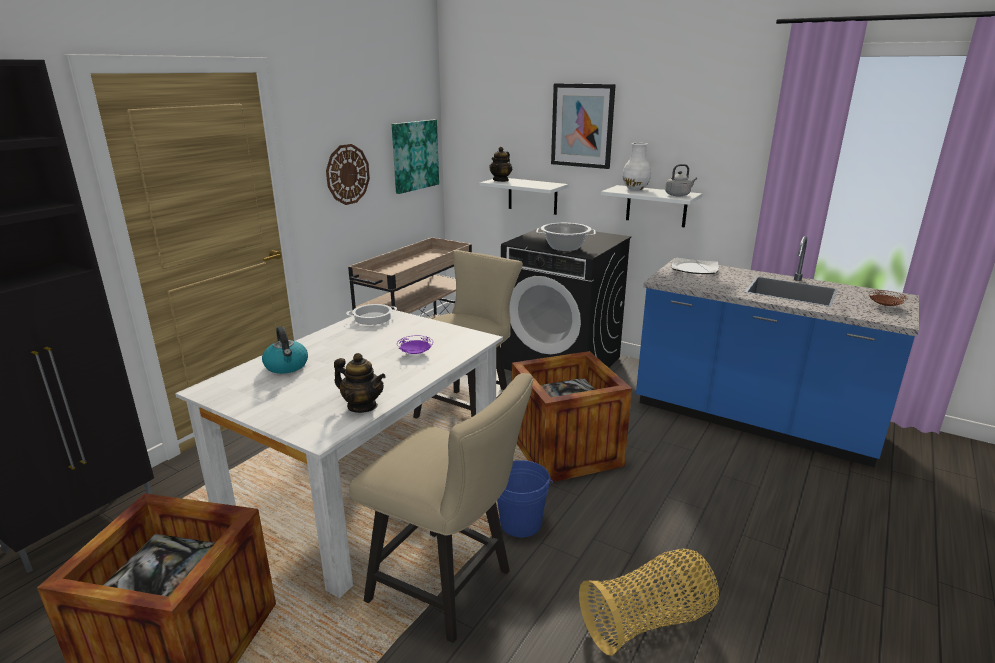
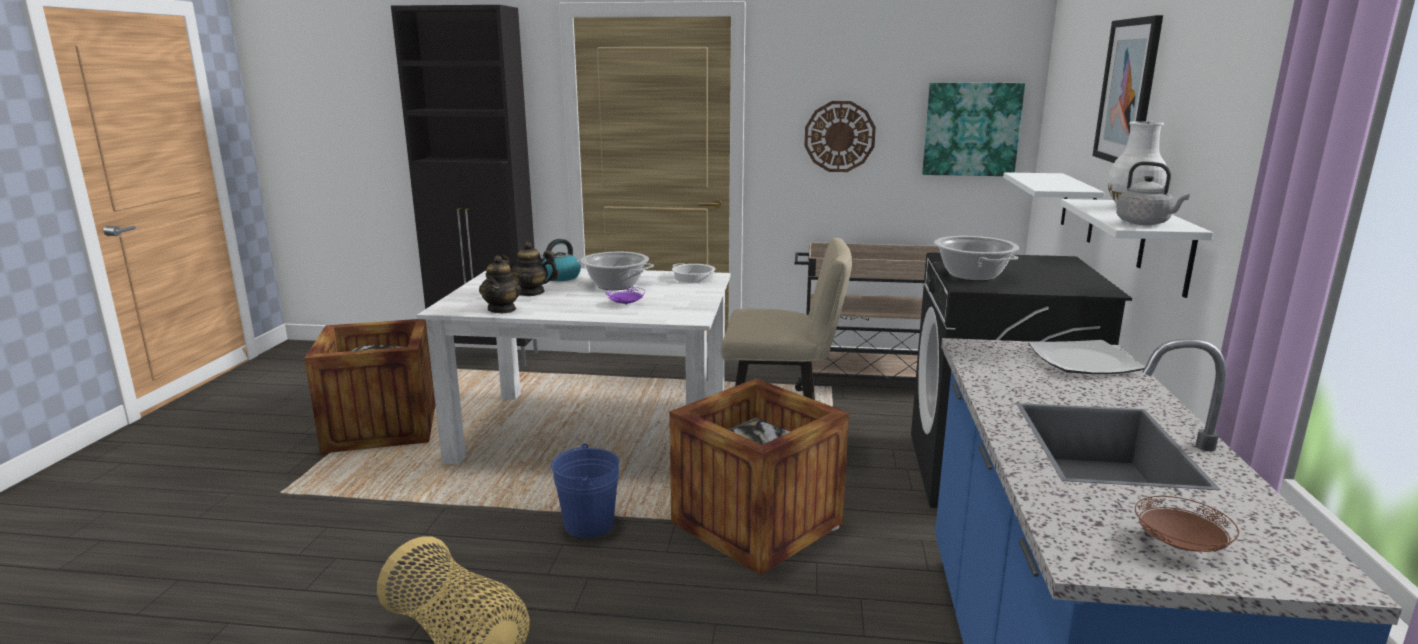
camera: 65 degrees right, 5 degrees down
beige chair [349,373,533,643] -> none
teapot [489,147,512,182] -> teapot moved to [501,242,559,296]
none -> cooking pot [577,252,654,290]

